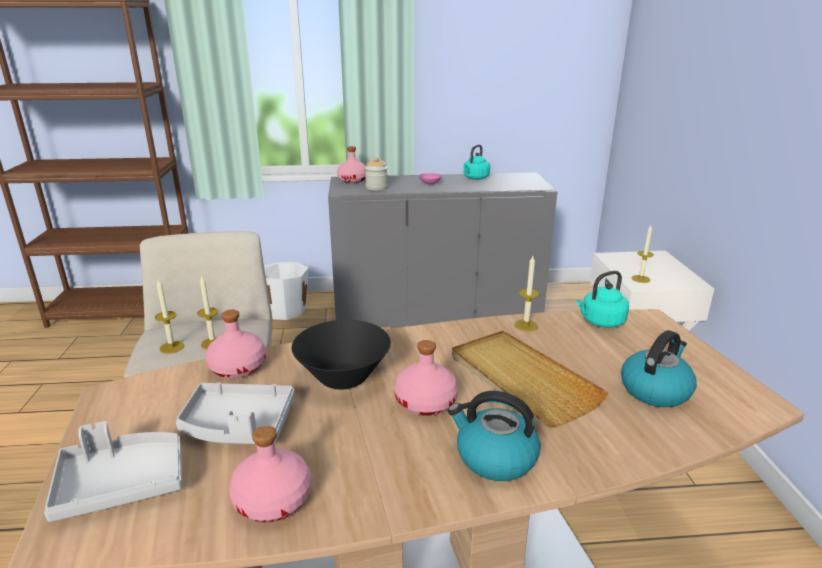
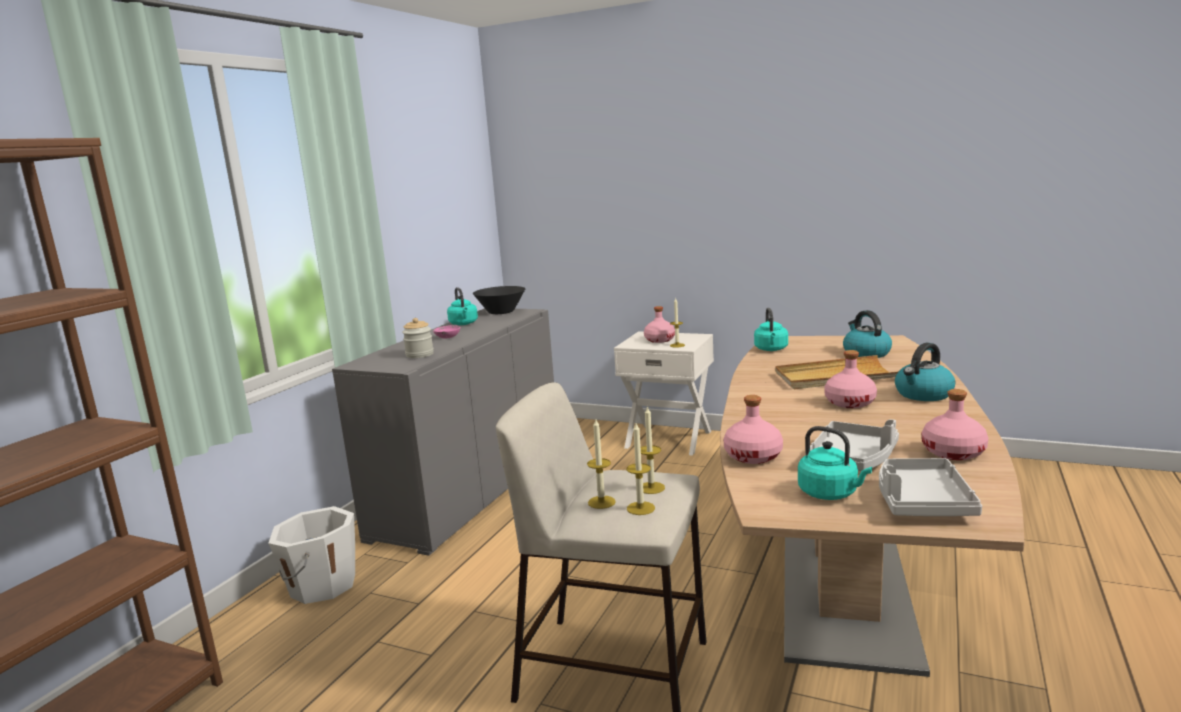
camera: 60 degrees left, 10 degrees down
black bowl [292,320,391,389] -> black bowl moved to [473,286,525,314]
pink bottle [337,146,366,183] -> pink bottle moved to [644,306,675,343]
candle [514,256,540,332] -> candle moved to [587,419,616,509]
none -> turquoise kettle [798,426,872,500]

